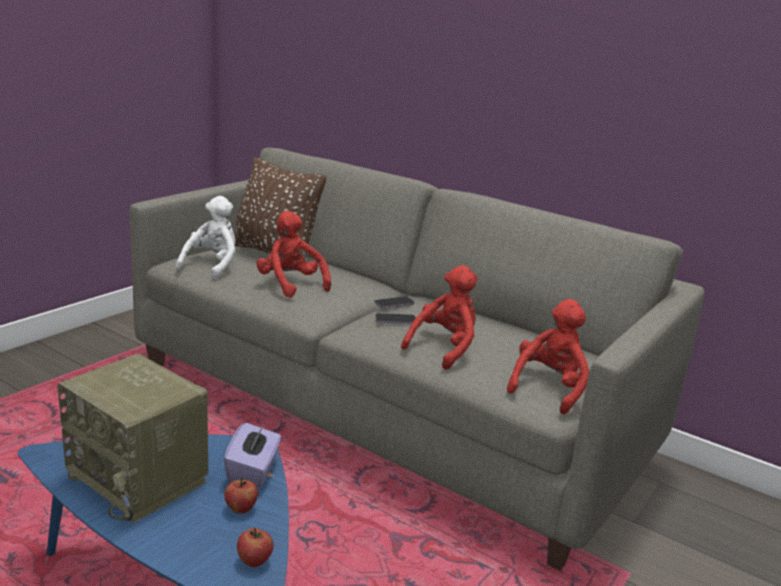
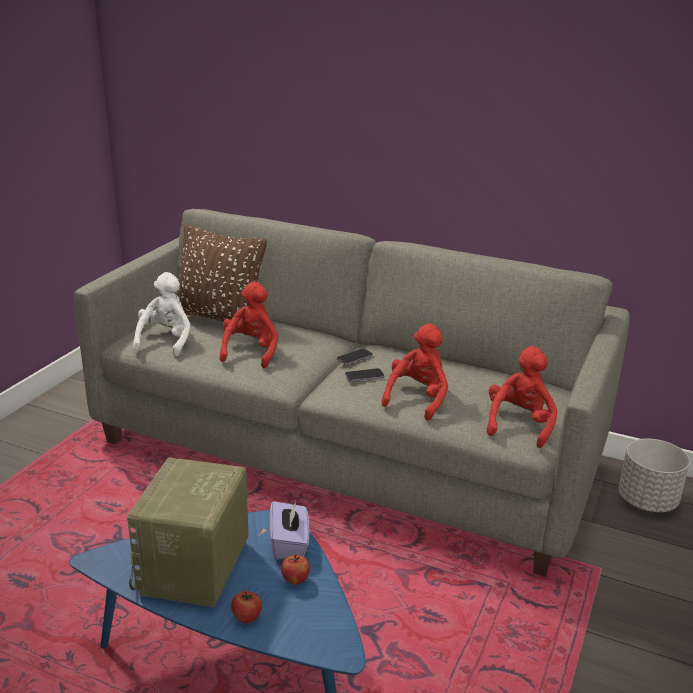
camera: 10 degrees left, 5 degrees up
radio [57,354,208,523] -> radio turned 75 degrees clockwise [127,457,249,608]
apple [237,528,274,567] -> apple moved to [231,591,262,623]
red plush toy [256,211,331,298] -> red plush toy turned 60 degrees clockwise [220,281,279,368]
none -> grey planter [619,438,690,512]

